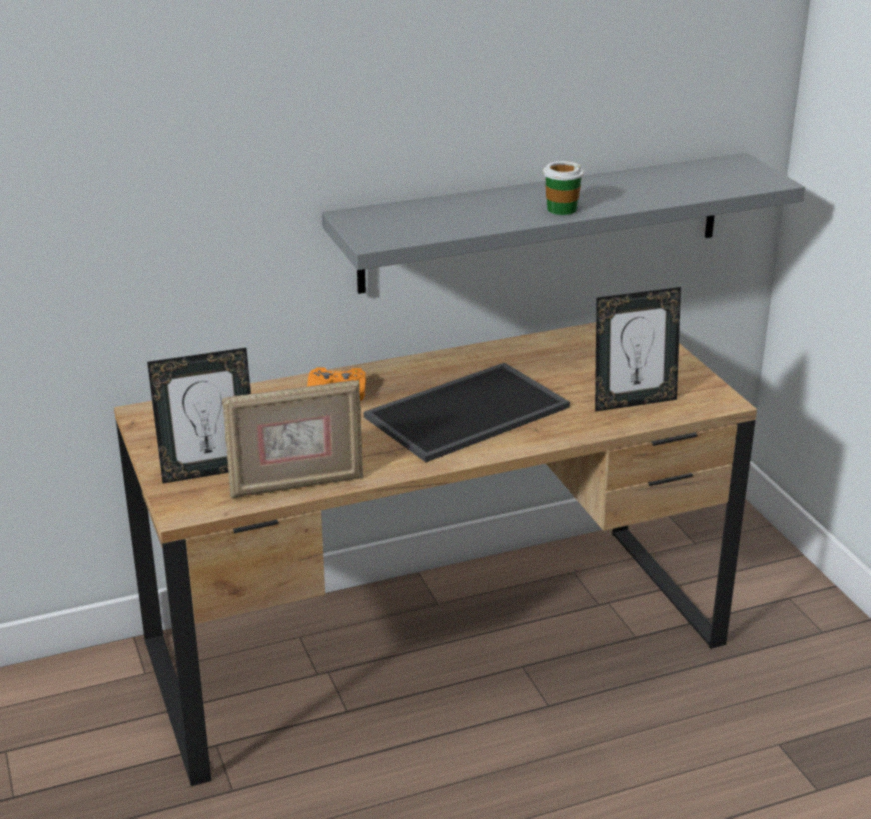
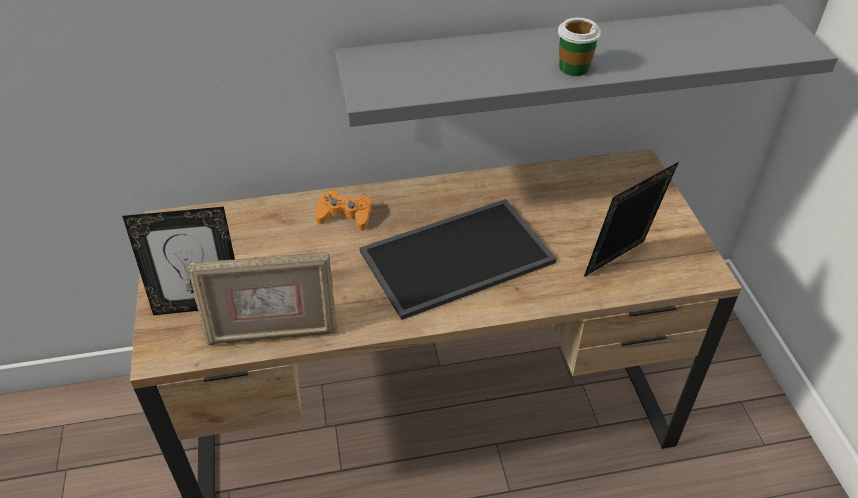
camera: 10 degrees right, 15 degrees up
picture frame [595,287,681,412] -> picture frame turned 150 degrees clockwise [584,162,679,277]

